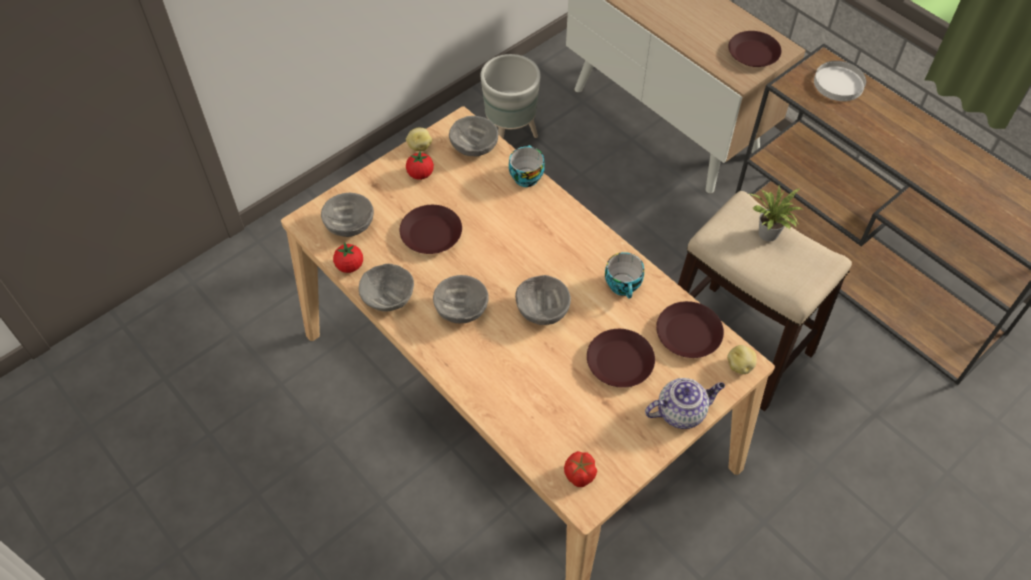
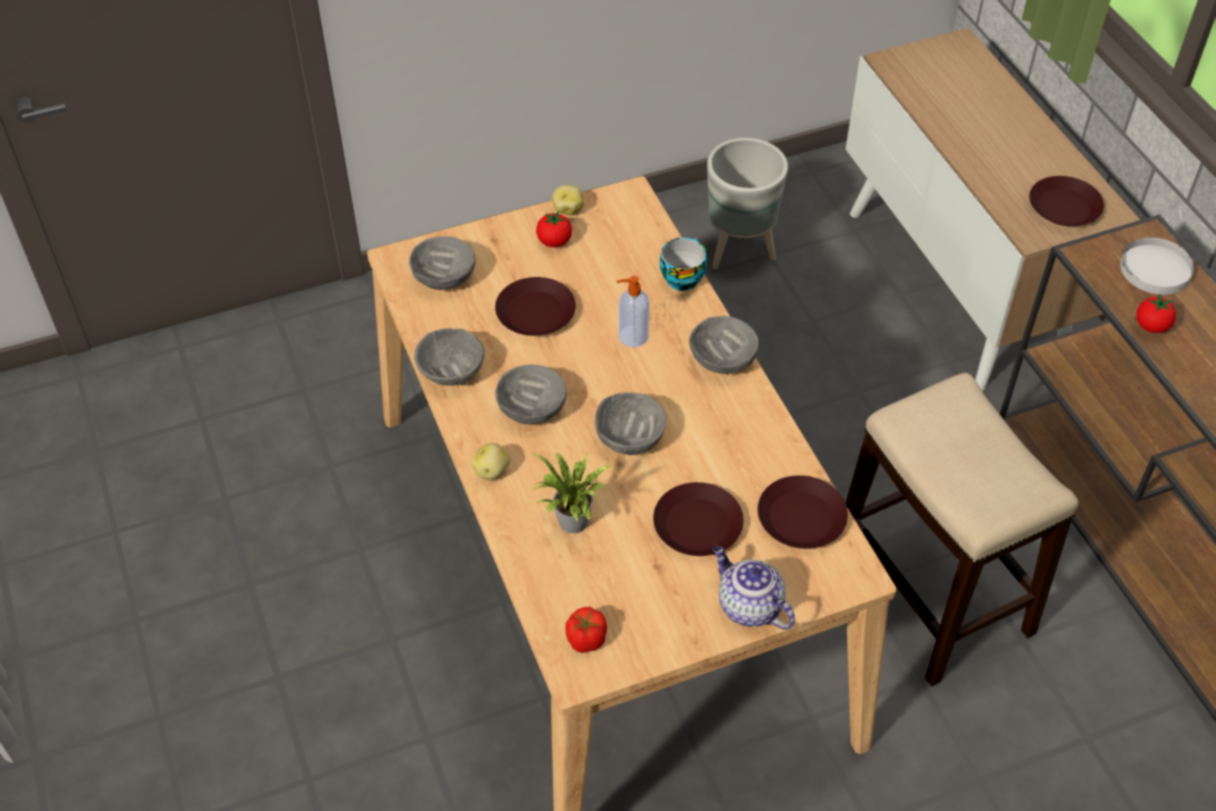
camera: 20 degrees right, 5 degrees down
tomato [333,242,363,273] -> tomato moved to [1136,294,1176,333]
grey bowl [449,116,498,156] -> grey bowl moved to [689,316,759,374]
cup [605,252,644,299] -> none
teapot [645,378,725,429] -> teapot turned 135 degrees counterclockwise [713,546,795,630]
potato [727,345,757,374] -> potato moved to [472,443,511,480]
potted plant [750,185,803,241] -> potted plant moved to [532,452,611,533]
none -> soap dispenser [617,276,649,347]

